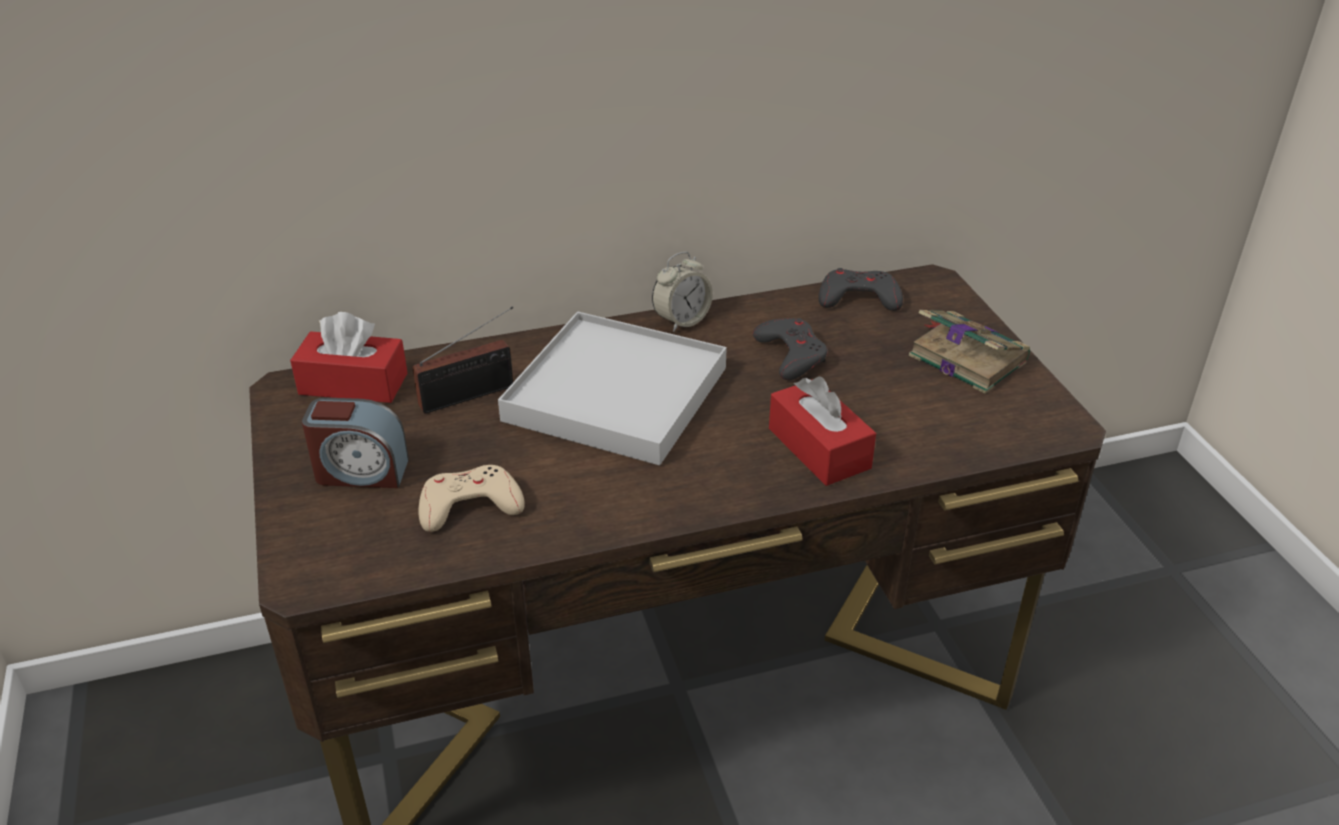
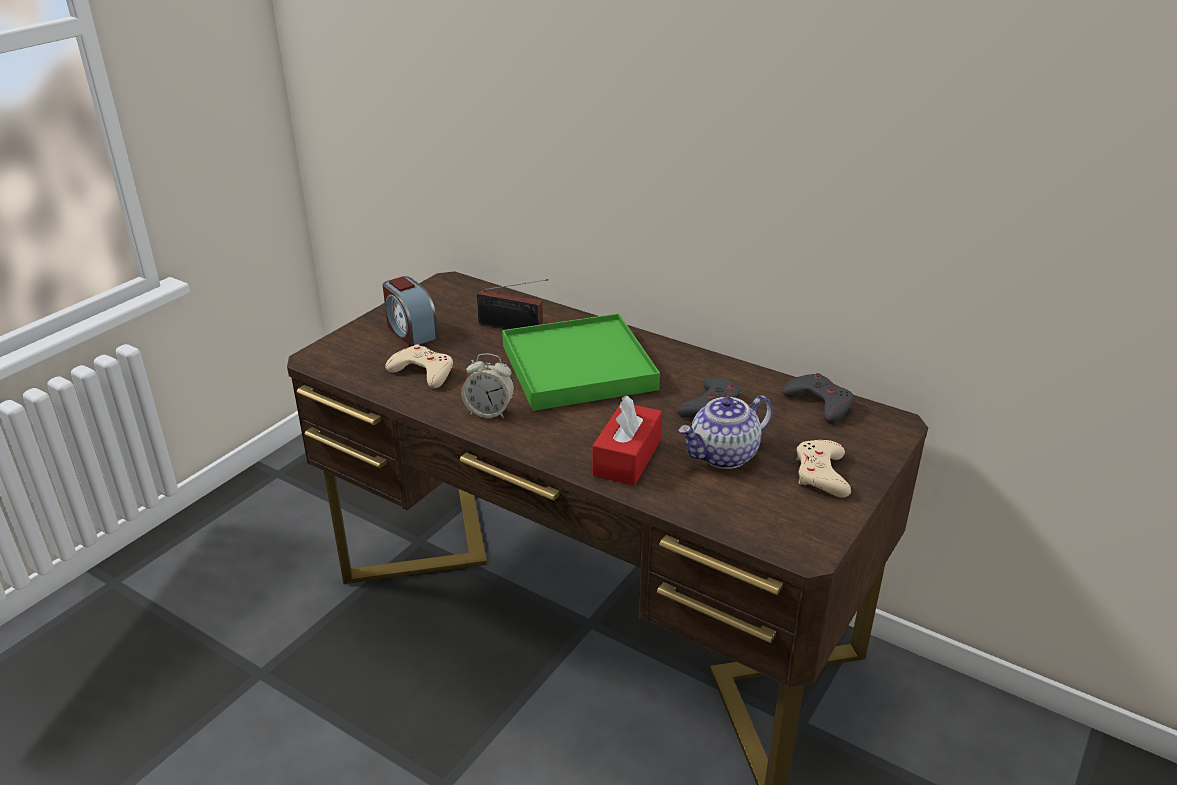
camera: 50 degrees right, 5 degrees down
red tissue box [290,312,408,403] -> none
white tray [498,311,727,465] -> green tray [502,313,660,411]
alarm clock [652,252,713,332] -> alarm clock moved to [461,353,514,418]
book [909,310,1030,394] -> beige game controller [796,440,851,498]
none -> teapot [678,395,773,469]

